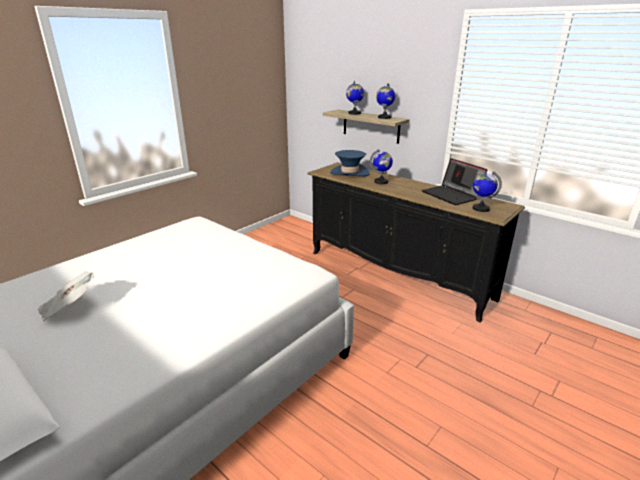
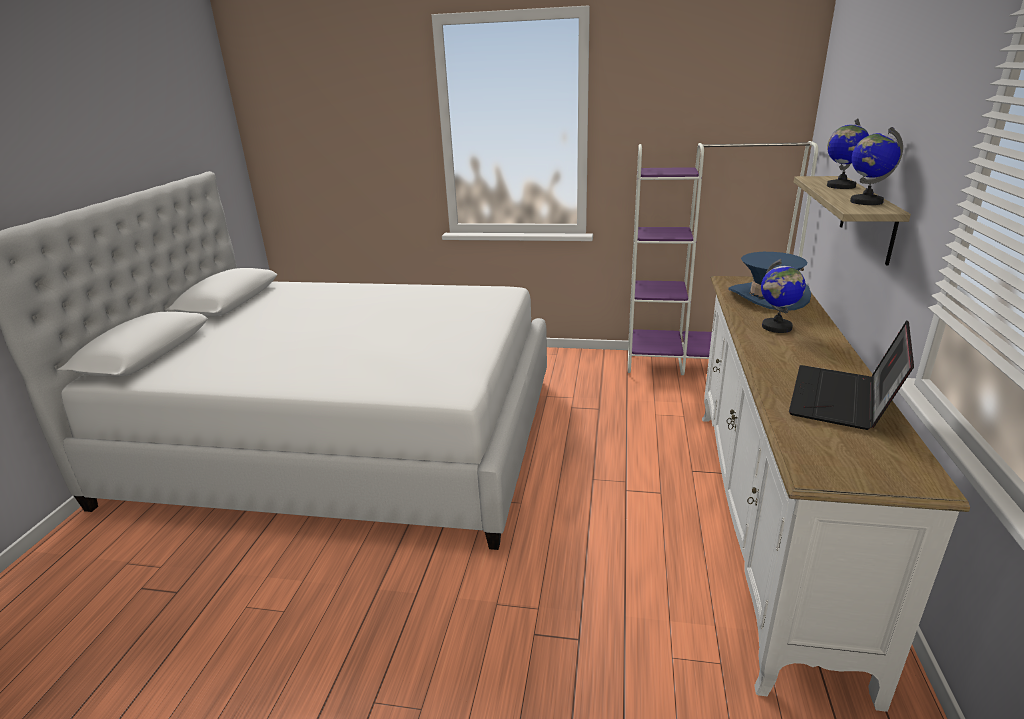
camera: 60 degrees right, 0 degrees up
newspaper [38,271,94,321] -> none
black dresser [307,162,525,323] -> white dresser [702,276,970,712]
globe [473,171,502,212] -> none
none -> purple clothes rack [628,141,818,375]

